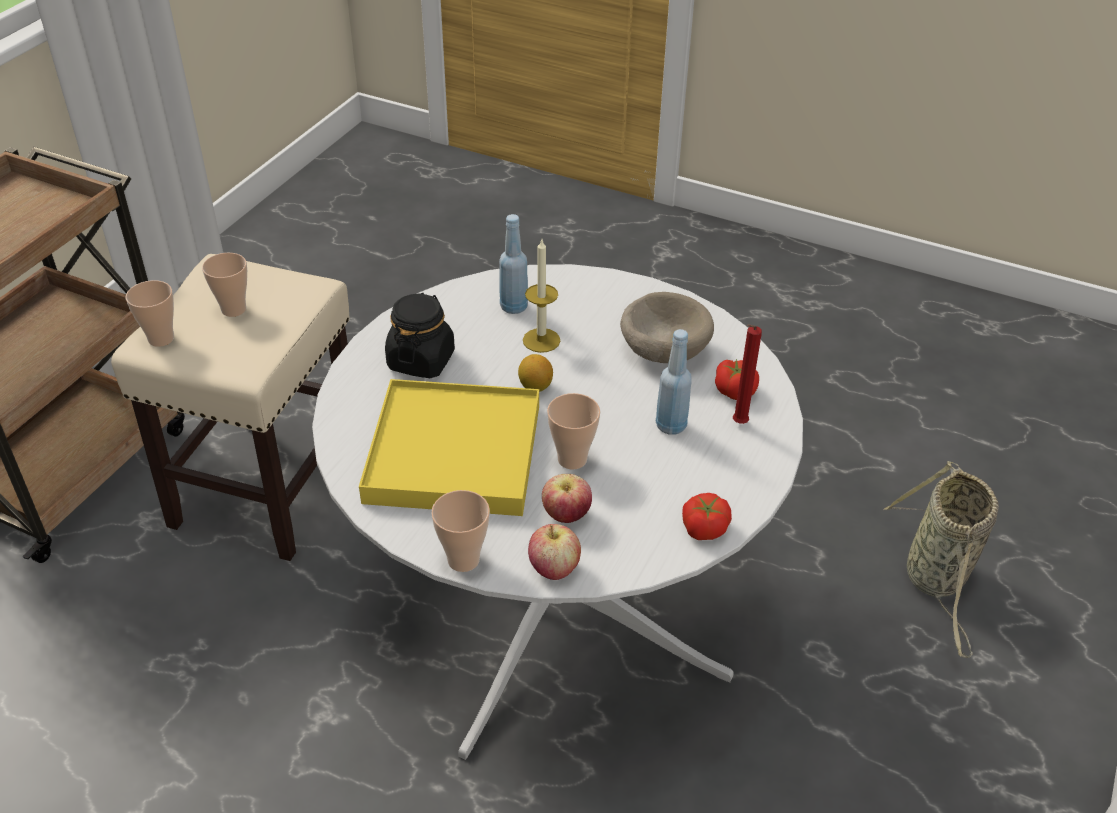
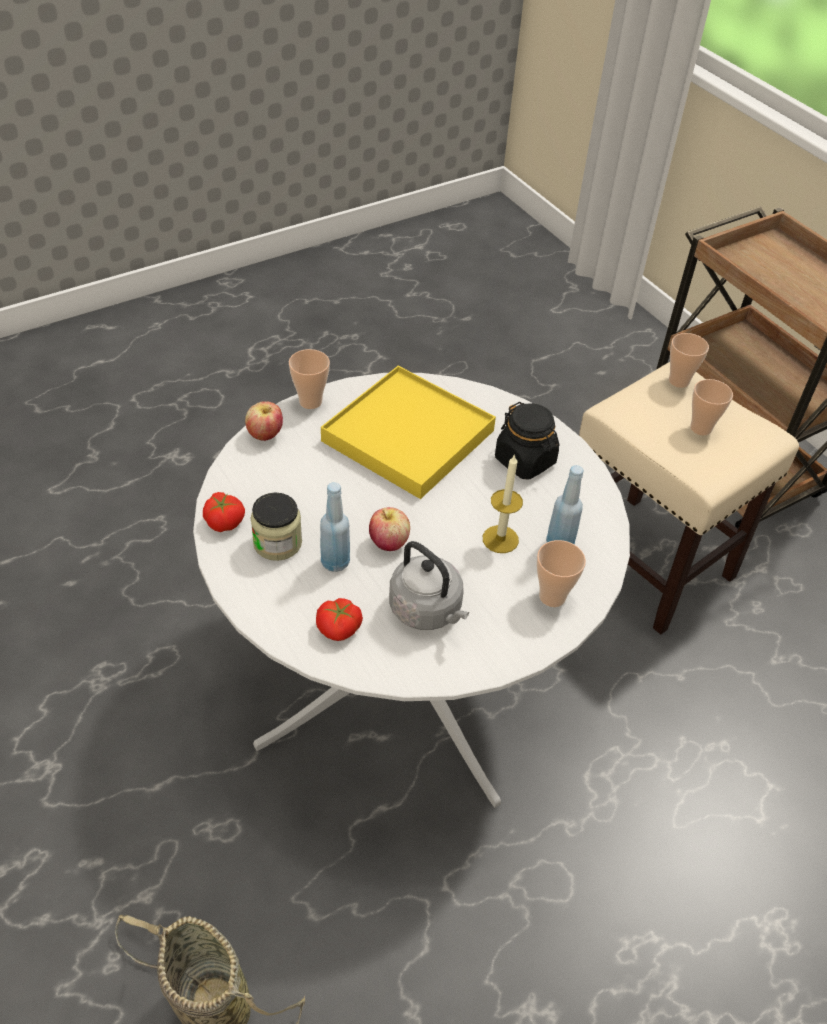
camera: 120 degrees right, 5 degrees up
lemon [518,354,553,392] -> none
apple [542,474,592,523] -> apple moved to [369,507,410,551]
cup [547,393,600,470] -> cup moved to [537,540,586,607]
beige bowl [620,292,714,363] -> grey kettle [389,541,469,630]
red candle [733,324,762,424] -> none
none -> jar [251,493,302,561]

